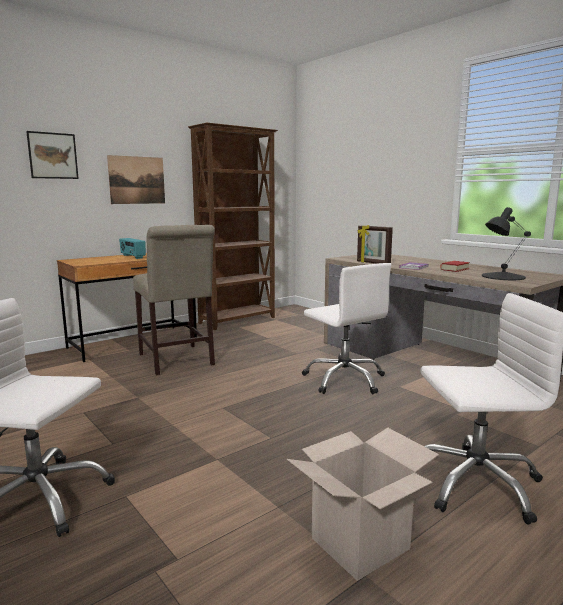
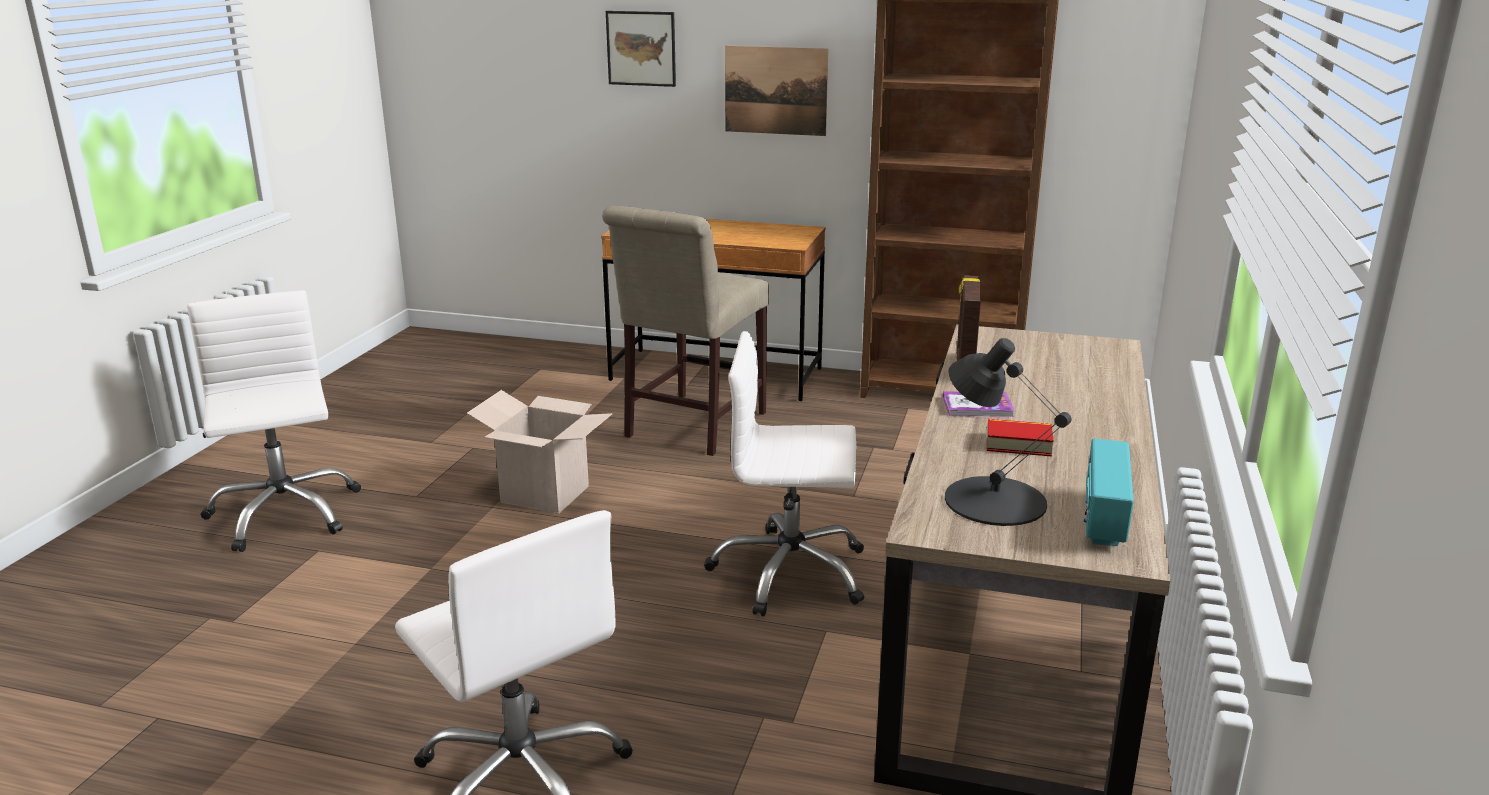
camera: 55 degrees right, 10 degrees up
radio [119,238,146,259] -> radio moved to [1084,439,1134,546]
cardboard box [287,428,439,581] -> cardboard box moved to [467,390,612,514]
white office chair [302,263,391,394] -> white office chair turned 75 degrees clockwise [704,331,864,616]

